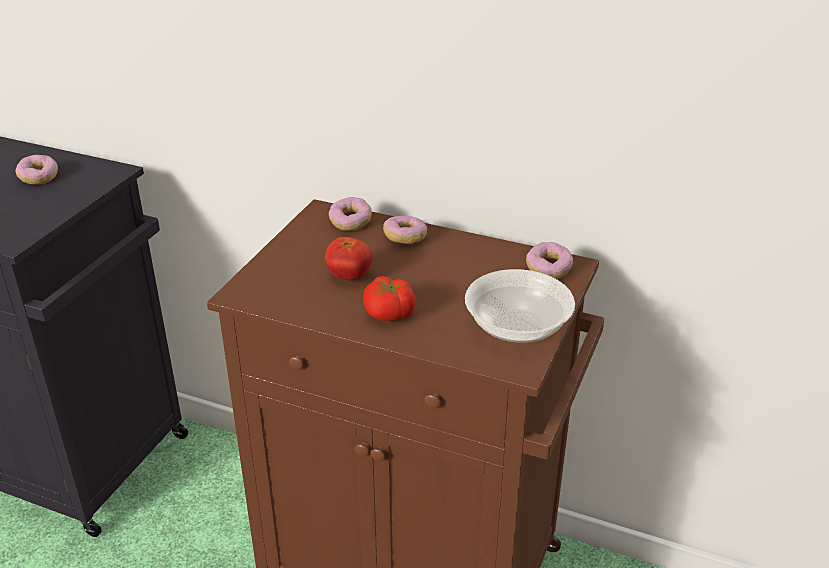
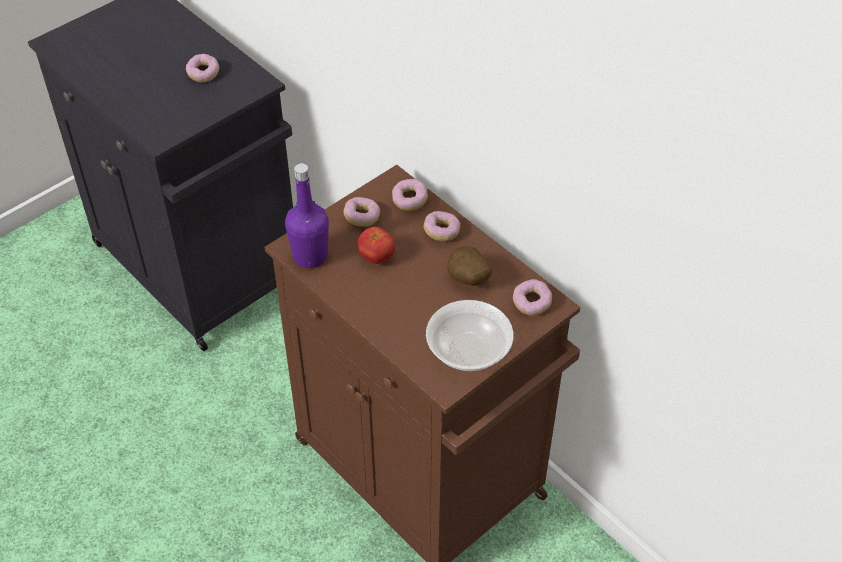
camera: 25 degrees right, 15 degrees up
tomato [363,276,416,321] -> none
none -> purple bottle [285,163,329,268]
none -> donut [344,197,380,227]
none -> potato [447,246,492,286]

